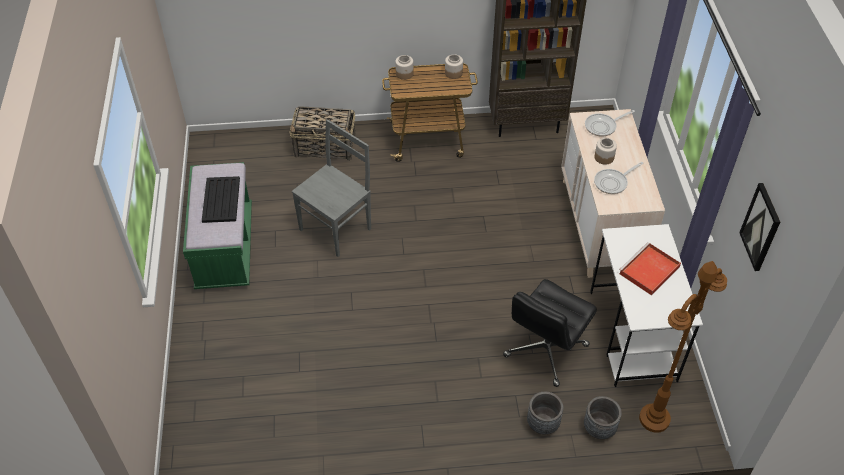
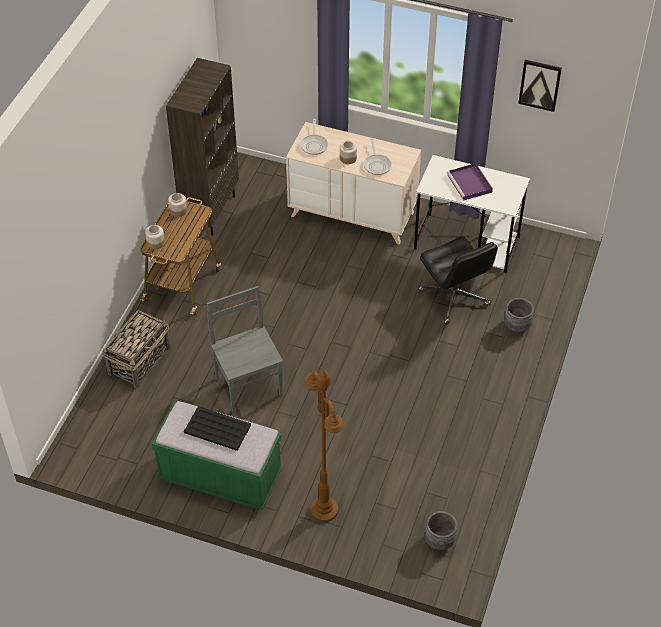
camera: 65 degrees left, 0 degrees up
grey planter [584,396,622,439] -> grey planter moved to [425,511,458,550]
red tray [619,242,681,296] -> purple tray [447,163,493,201]
brown floor lamp [639,261,727,433] -> brown floor lamp moved to [304,370,343,522]

